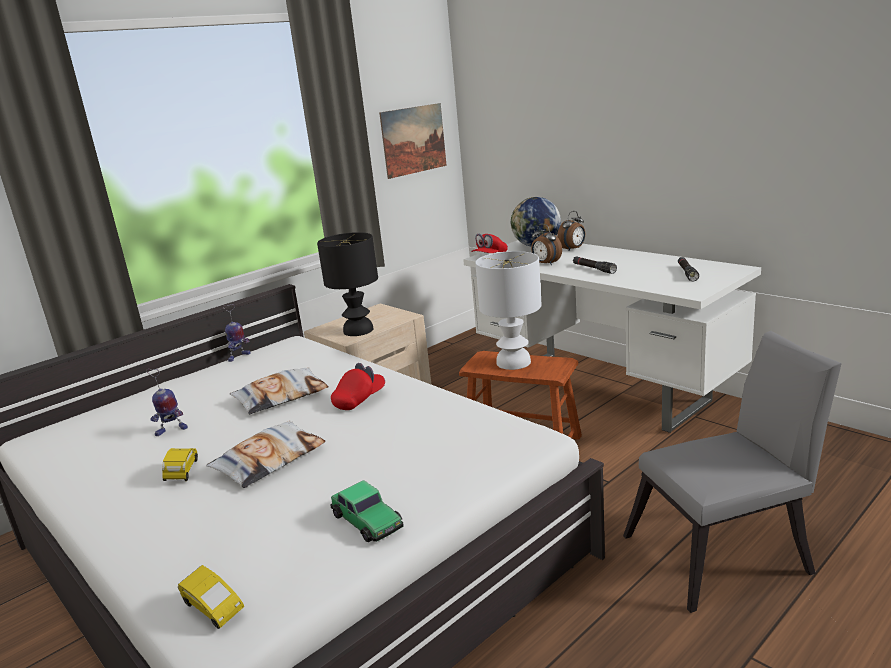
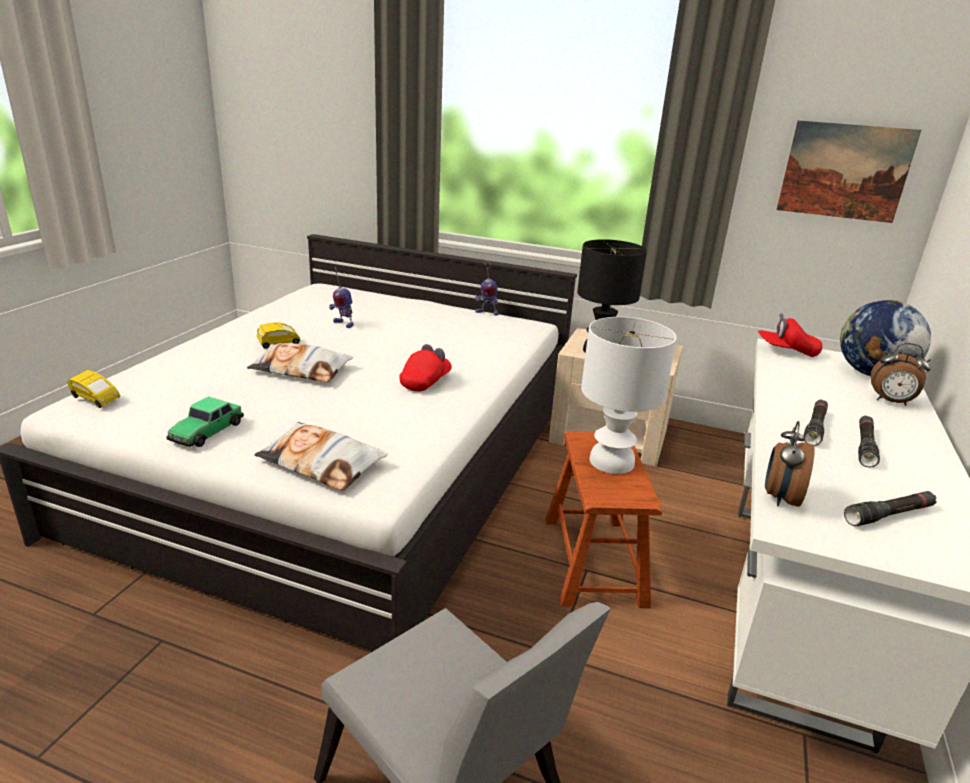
camera: 60 degrees right, 5 degrees up
yellow toy car [178,565,244,629] -> yellow toy car turned 75 degrees counterclockwise [68,370,120,408]
pillow [230,367,329,414] -> pillow moved to [254,422,387,491]
red cap [331,363,385,410] -> red cap turned 75 degrees counterclockwise [399,344,452,391]
alarm clock [531,224,562,265] -> alarm clock moved to [765,421,815,507]
none -> black flashlight [858,416,880,467]

